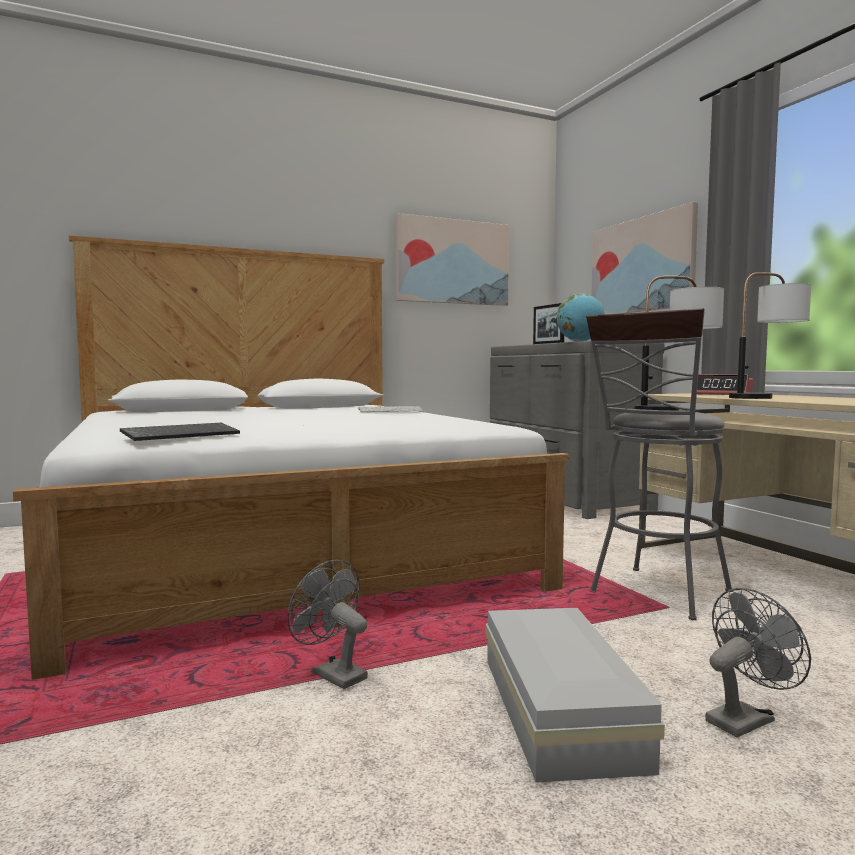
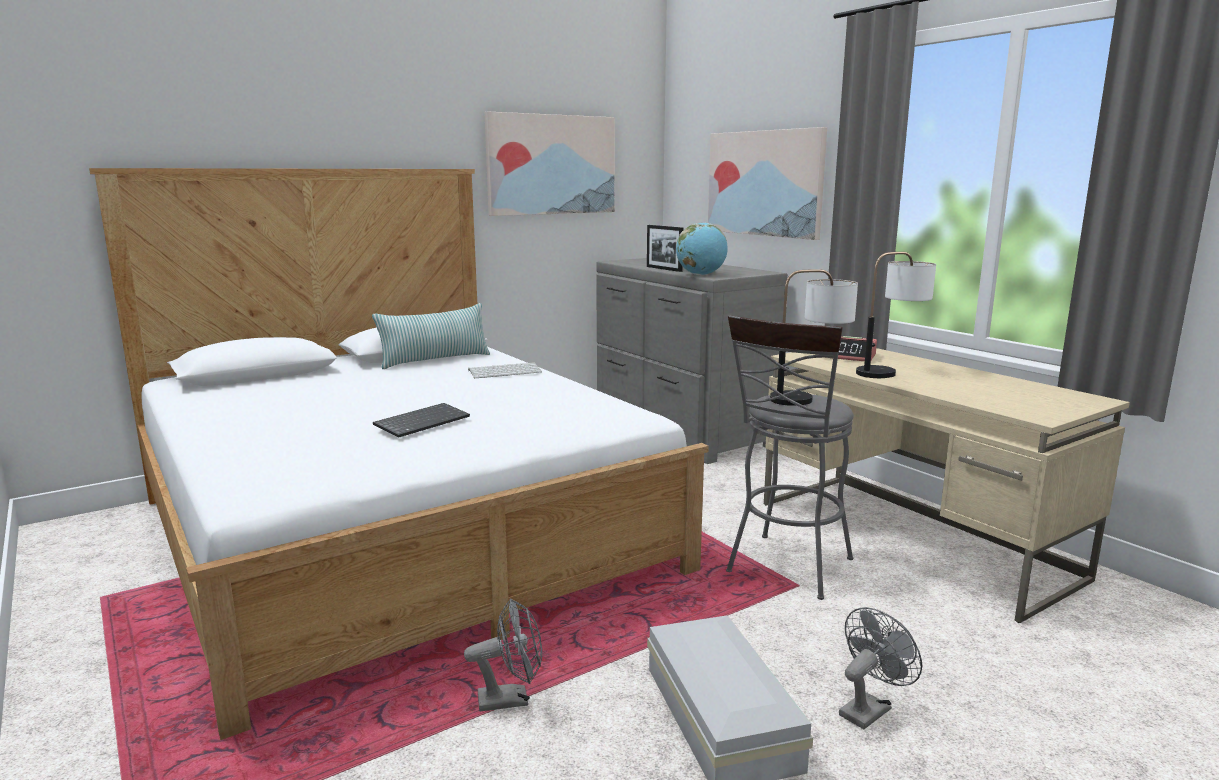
camera: 10 degrees left, 10 degrees up
keyboard [120,423,240,441] -> keyboard moved to [373,403,470,438]
grey fan [287,559,368,689] -> grey fan turned 135 degrees clockwise [464,598,542,711]
none -> pillow [372,303,490,369]

